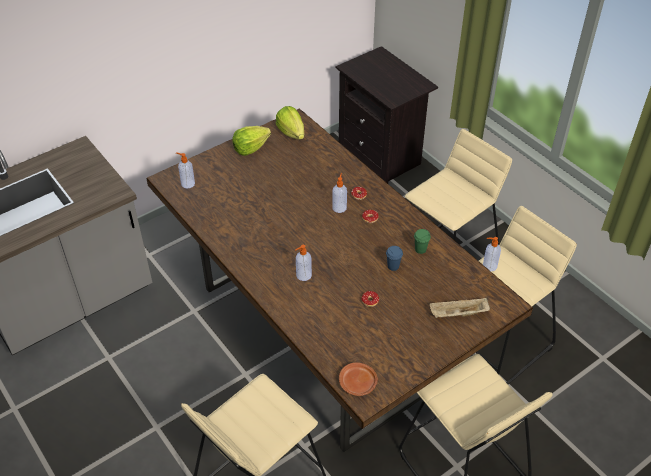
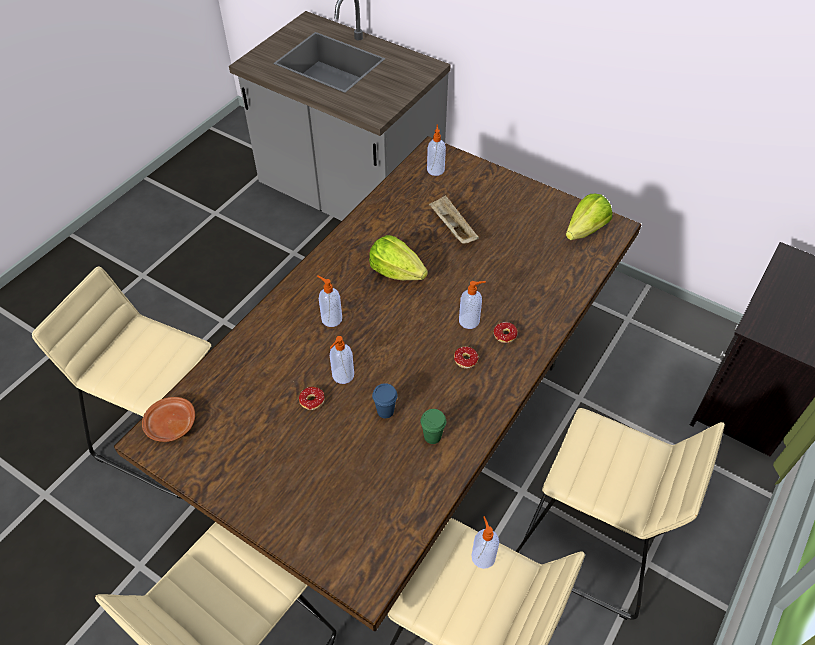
camera: 70 degrees right, 5 degrees up
lettuce [232,126,271,156] -> lettuce moved to [369,235,428,280]
beige tray [429,298,490,318] -> beige tray moved to [429,195,479,244]
none -> soap dispenser [330,336,354,384]

